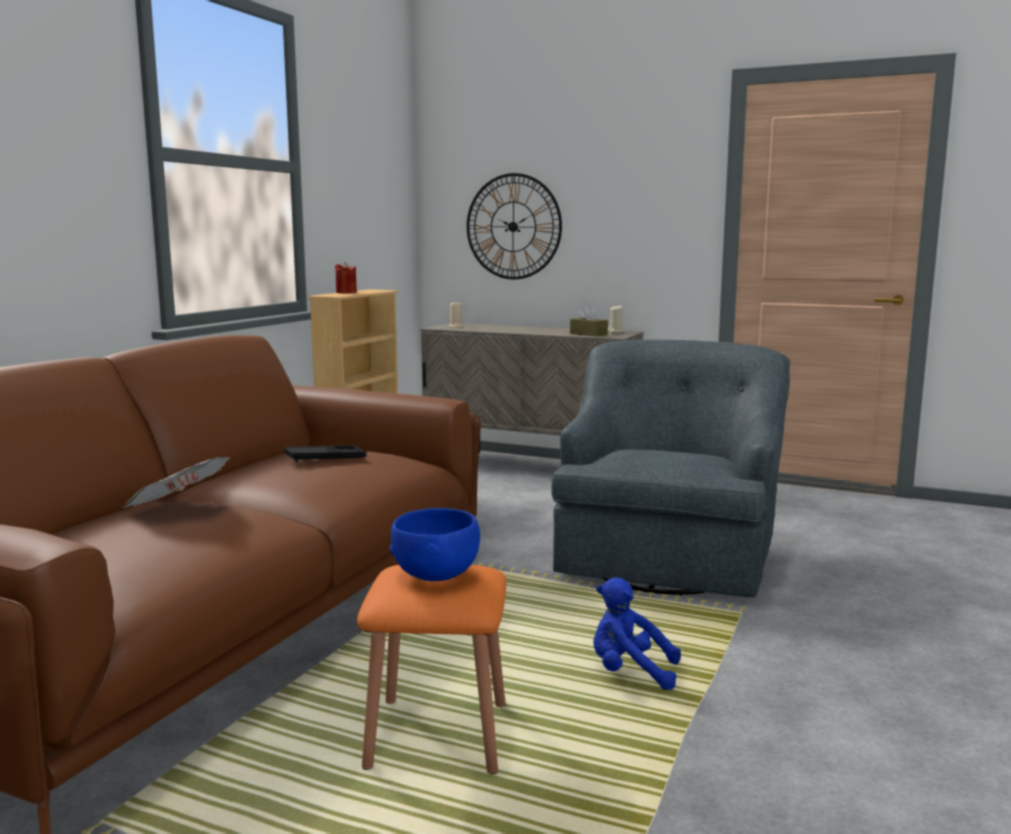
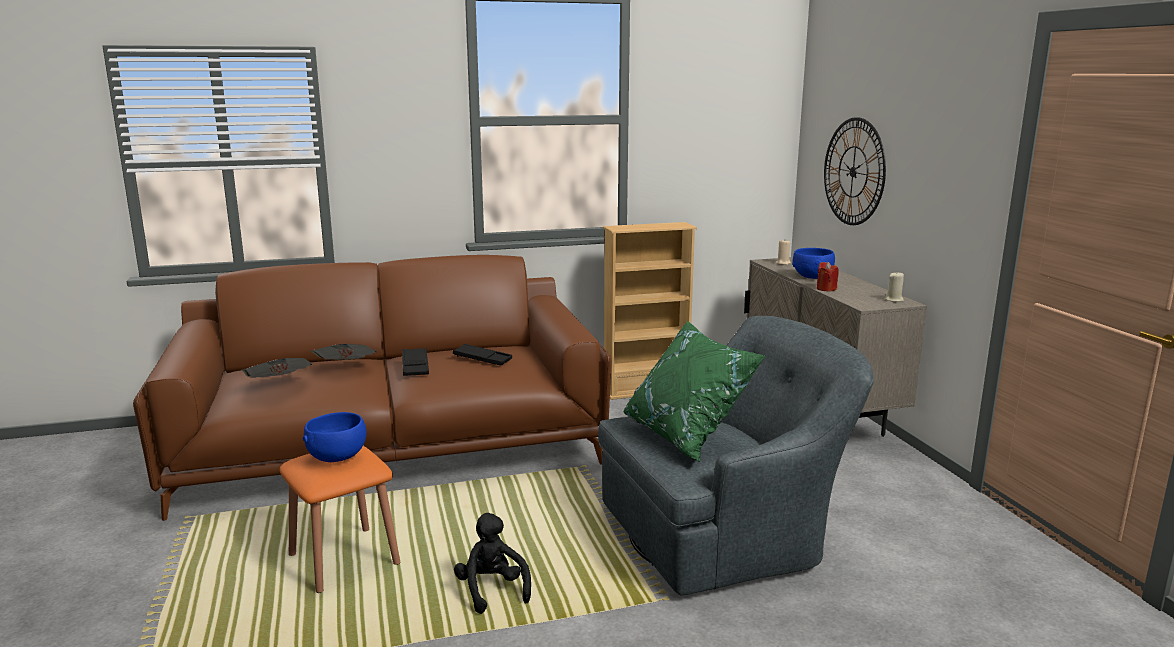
camera: 50 degrees right, 5 degrees up
red candle [335,262,357,294] -> red candle moved to [817,262,839,291]
brown tissue box [570,305,608,337] -> none
blue plush toy [593,578,681,690] -> black plush toy [454,513,531,614]
none -> newspaper [242,358,312,378]
none -> black tray [402,348,429,376]
none -> green pillow [623,320,766,462]
none -> blue bowl [792,248,835,279]

